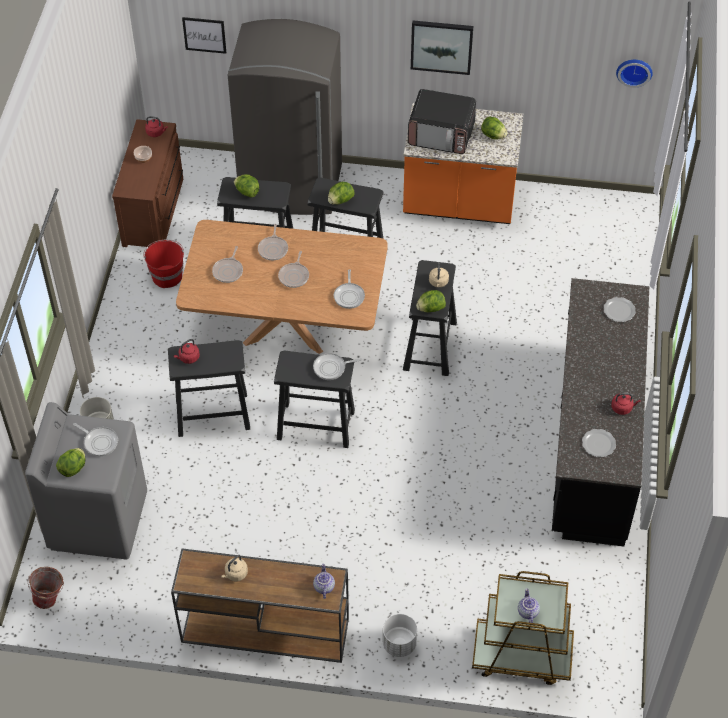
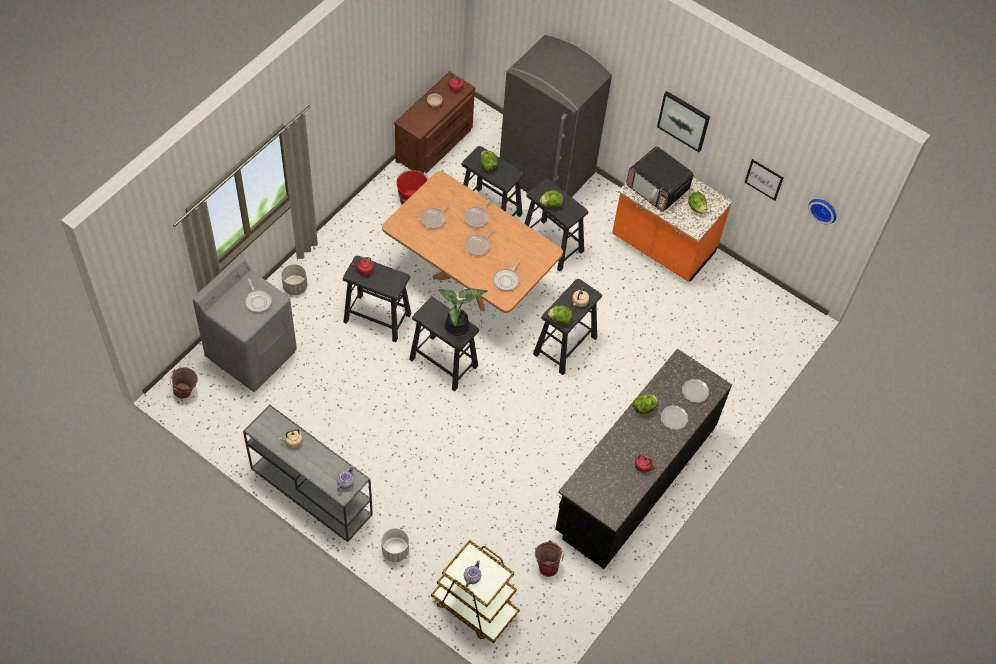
camera: 25 degrees right, 5 degrees up
lettuce [56,448,86,477] -> lettuce moved to [633,394,657,414]
brown console table [171,548,349,663] -> grey console table [243,404,373,542]
picture [182,17,226,54] -> picture moved to [744,159,783,201]
frying pan [313,353,362,380] -> potted plant [438,288,488,336]
plate [582,429,616,457] -> plate moved to [661,406,688,430]
none -> bucket [535,540,564,577]

